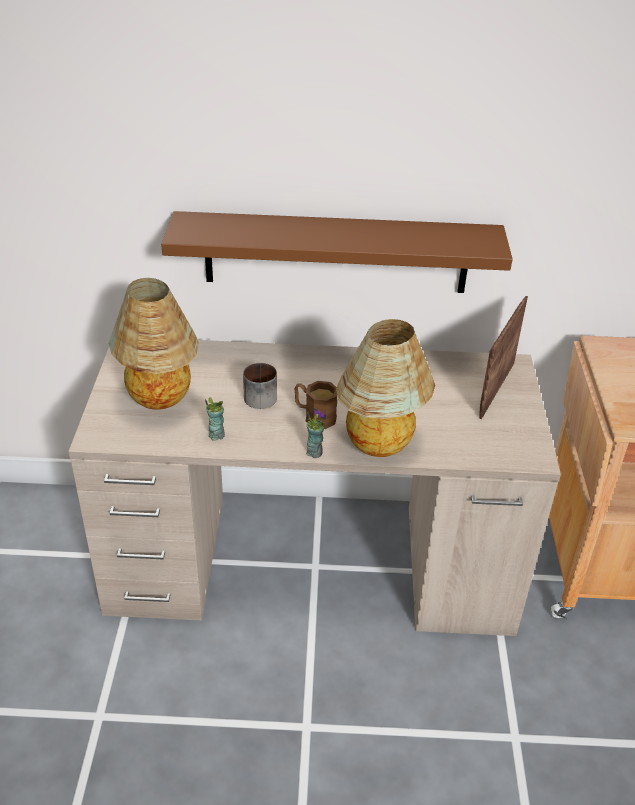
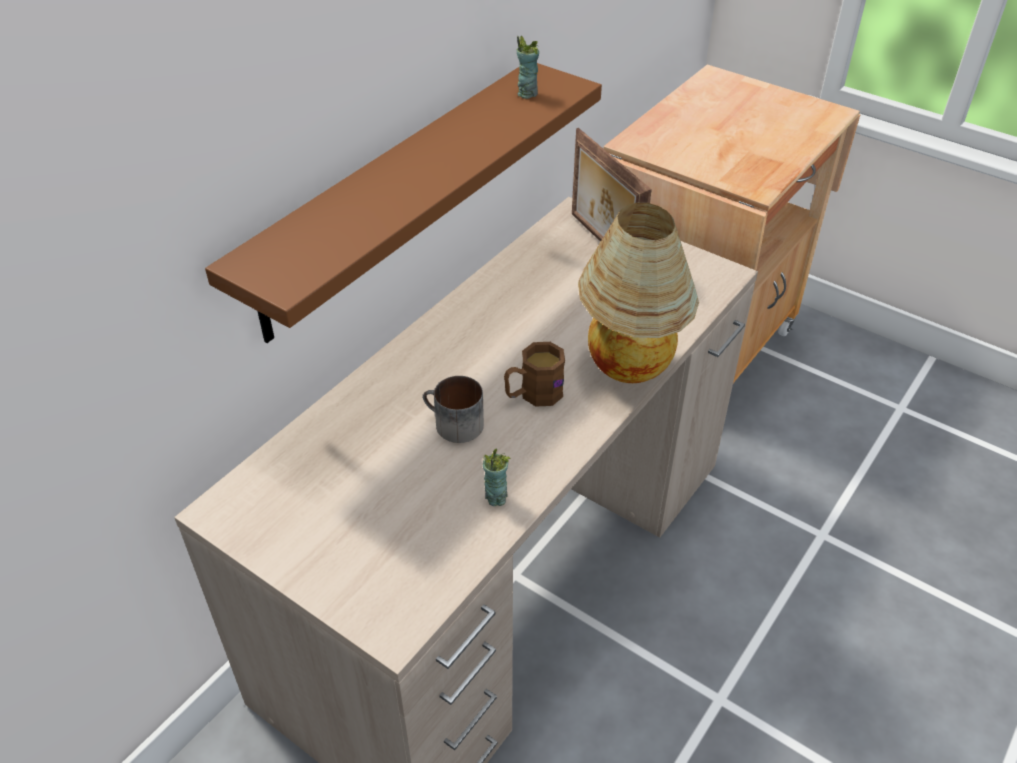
camera: 55 degrees left, 5 degrees up
table lamp [109,278,199,410] -> none
cup [306,412,324,458] -> cup moved to [516,35,539,99]

